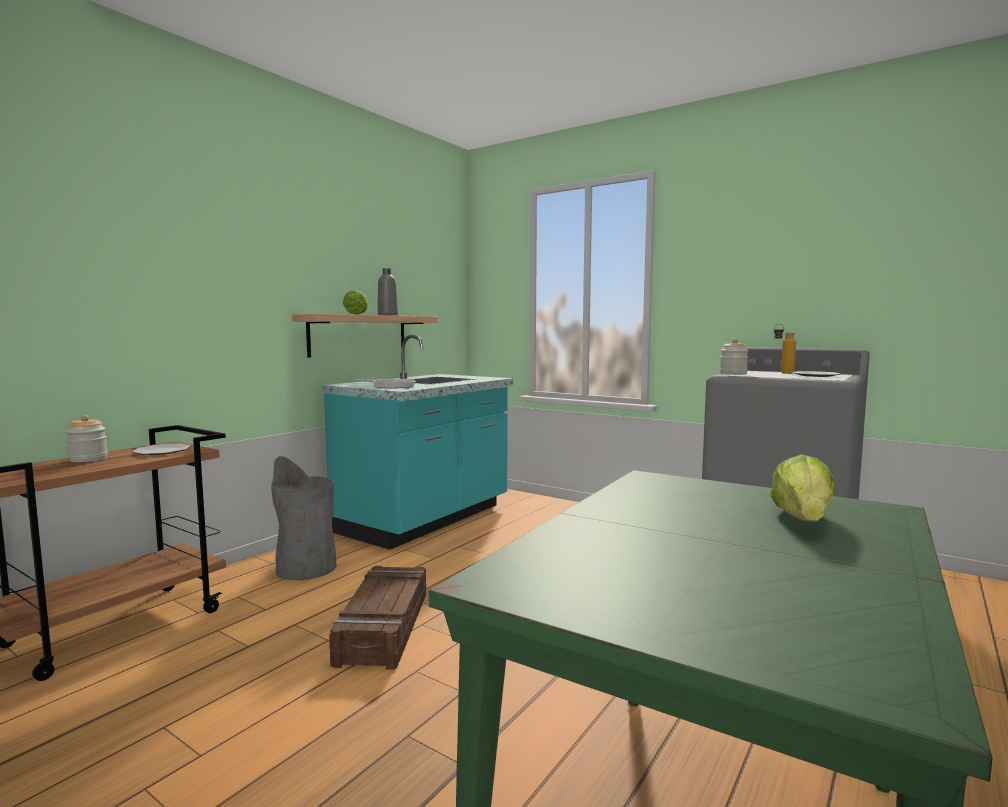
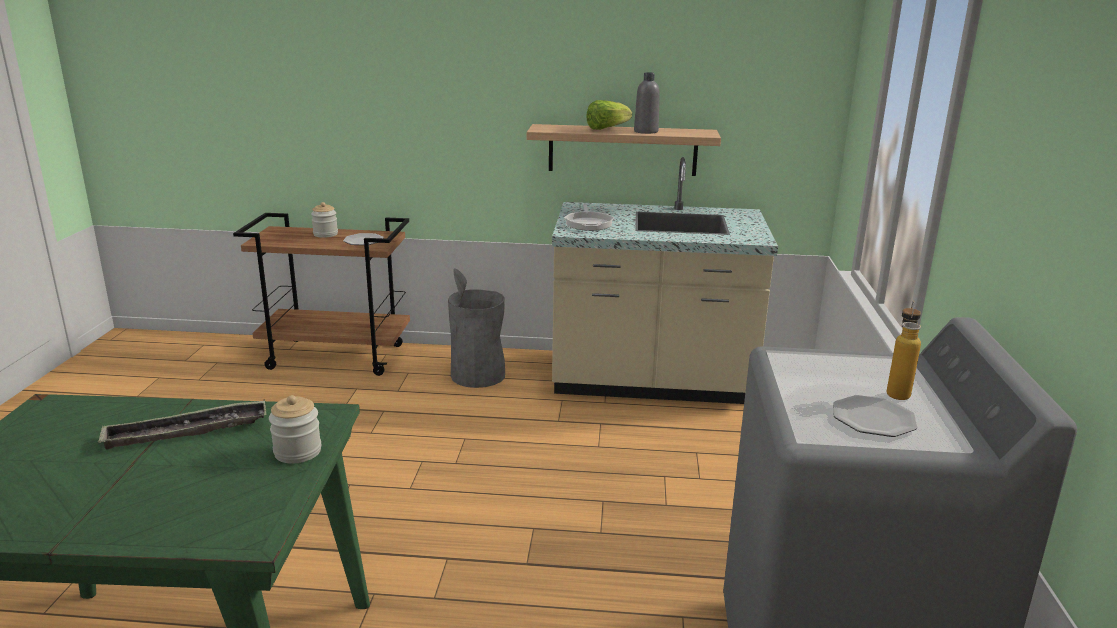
camera: 60 degrees right, 15 degrees up
turquoise counter [322,335,513,550] -> beige counter [552,157,778,404]
crate [329,566,426,670] -> none
jar [720,339,749,375] -> jar moved to [269,395,321,464]
lettuce [770,454,836,522] -> none
none -> tray [98,400,267,449]

